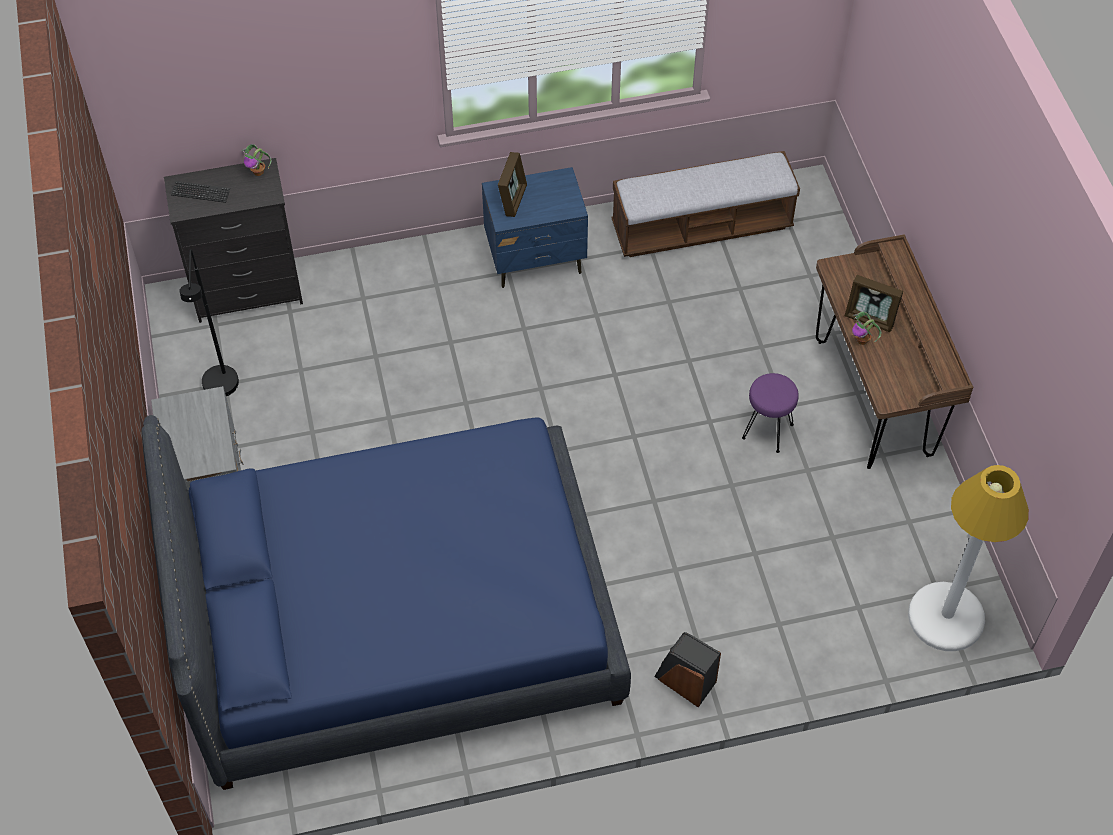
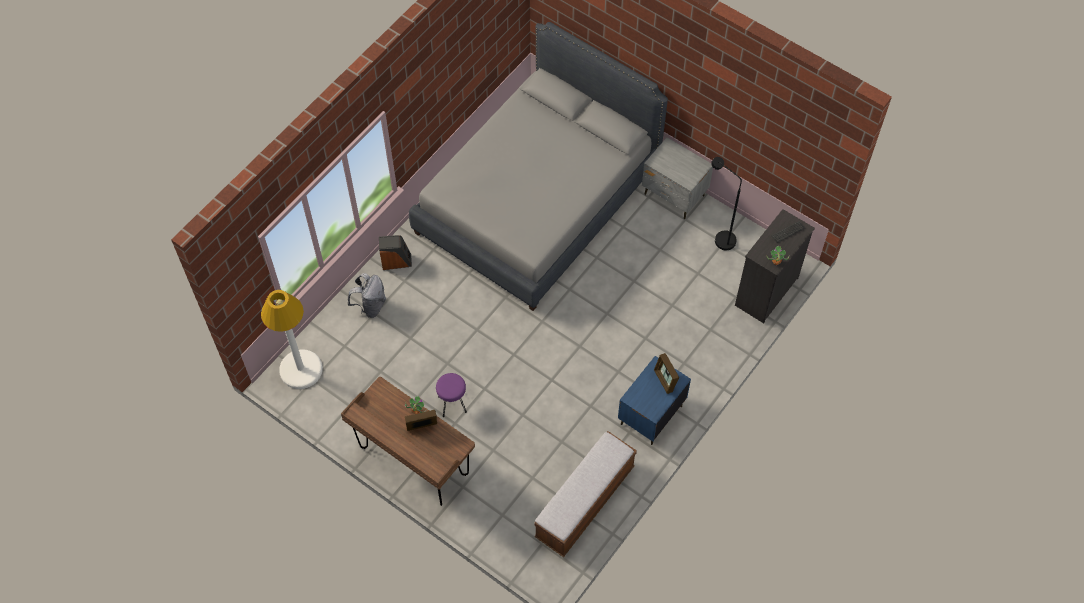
camera: 140 degrees right, 5 degrees up
blue bed [142,415,631,790] -> grey bed [409,22,668,311]
none -> grey backpack [347,273,386,318]

